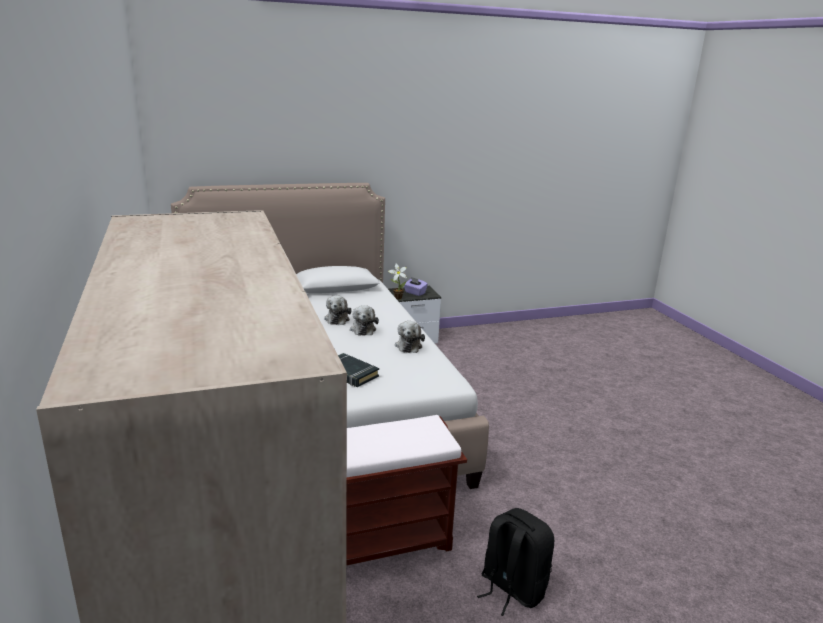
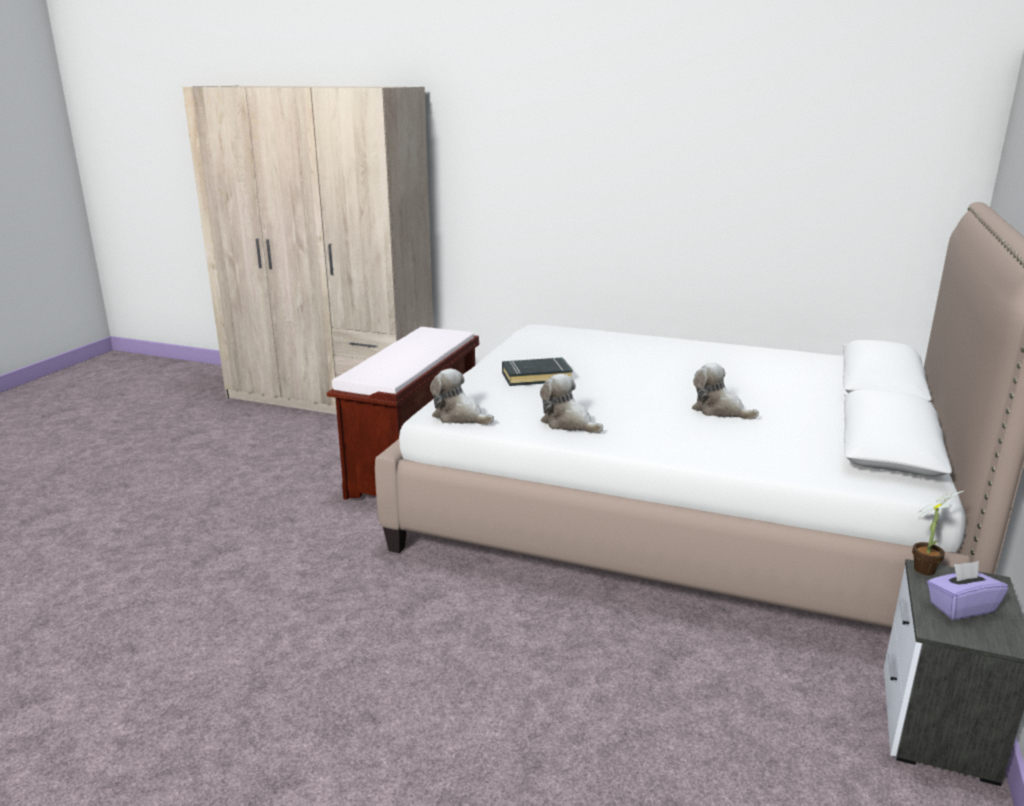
camera: 130 degrees right, 0 degrees up
plush toy [350,305,379,336] -> plush toy moved to [430,368,494,425]
black backpack [477,508,554,616] -> none

